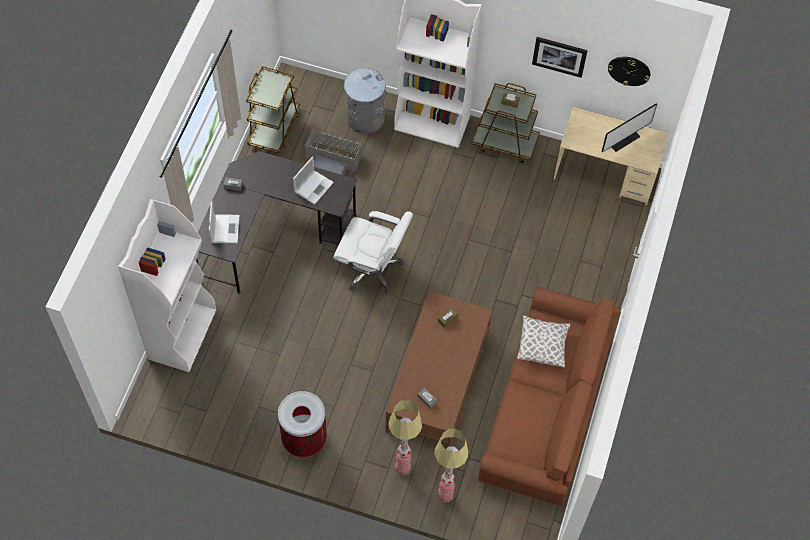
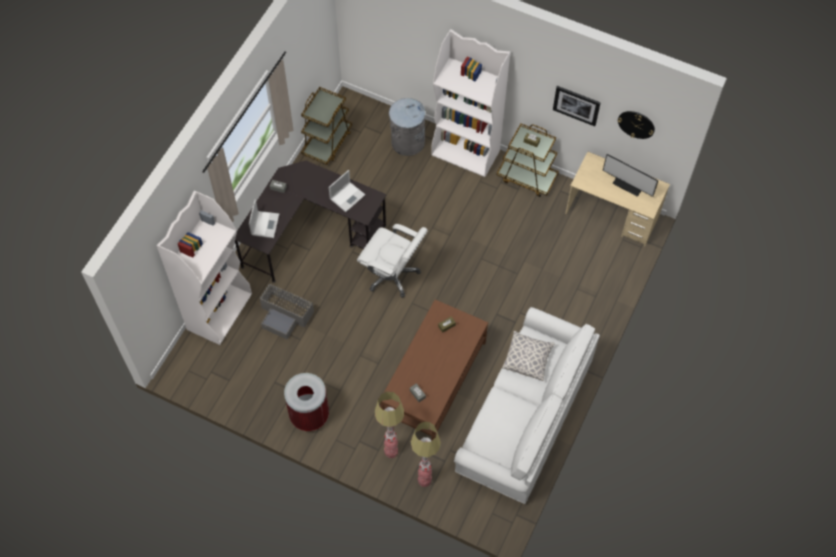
camera: 10 degrees right, 0 degrees up
grey storage box [305,129,362,175] -> grey storage box moved to [259,283,314,339]
brown sofa [478,287,620,507] -> white sofa [454,307,600,504]
monitor [602,103,657,152] -> monitor turned 60 degrees clockwise [603,154,658,197]

